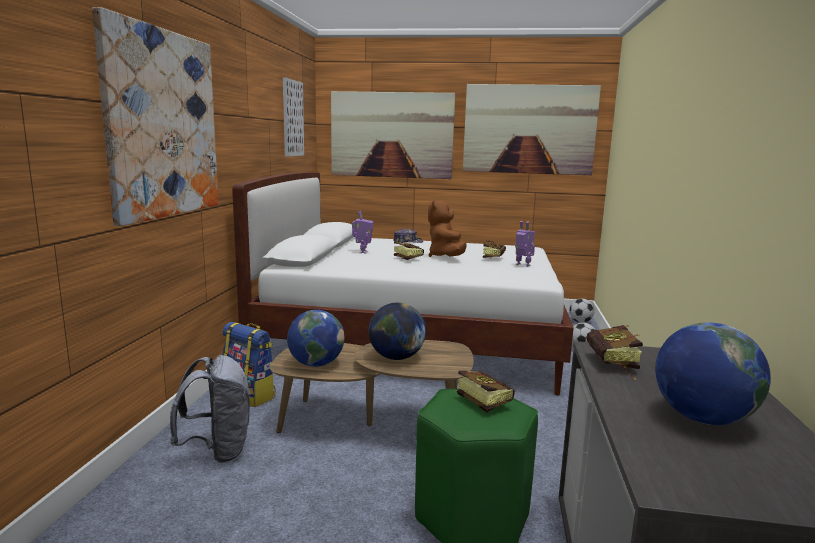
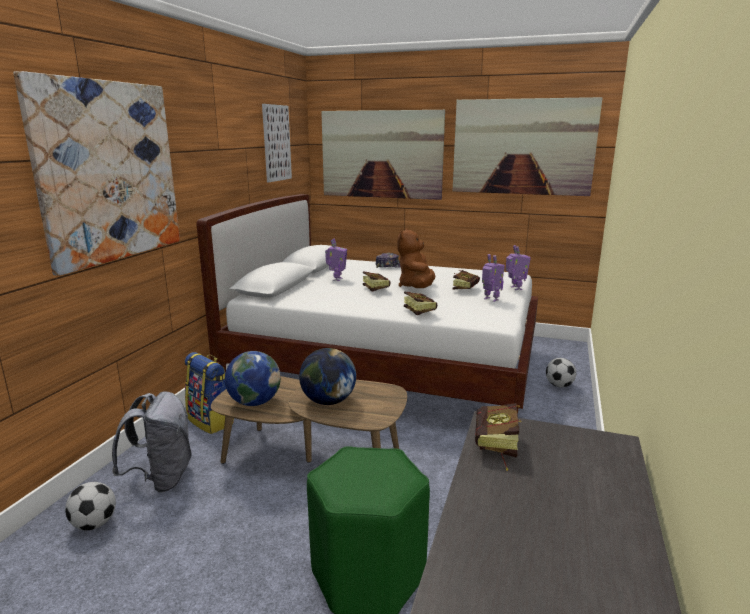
camera: 10 degrees right, 5 degrees up
book [455,371,515,413] -> book moved to [404,291,437,315]
football [569,298,595,323] -> football moved to [65,482,116,530]
globe [655,322,771,425] -> none
none -> toy robot [506,245,531,290]

